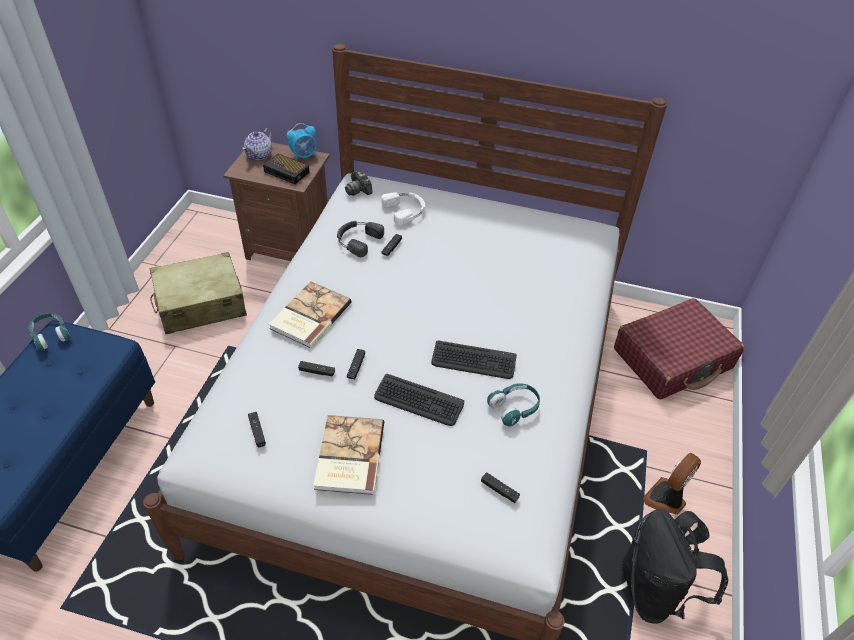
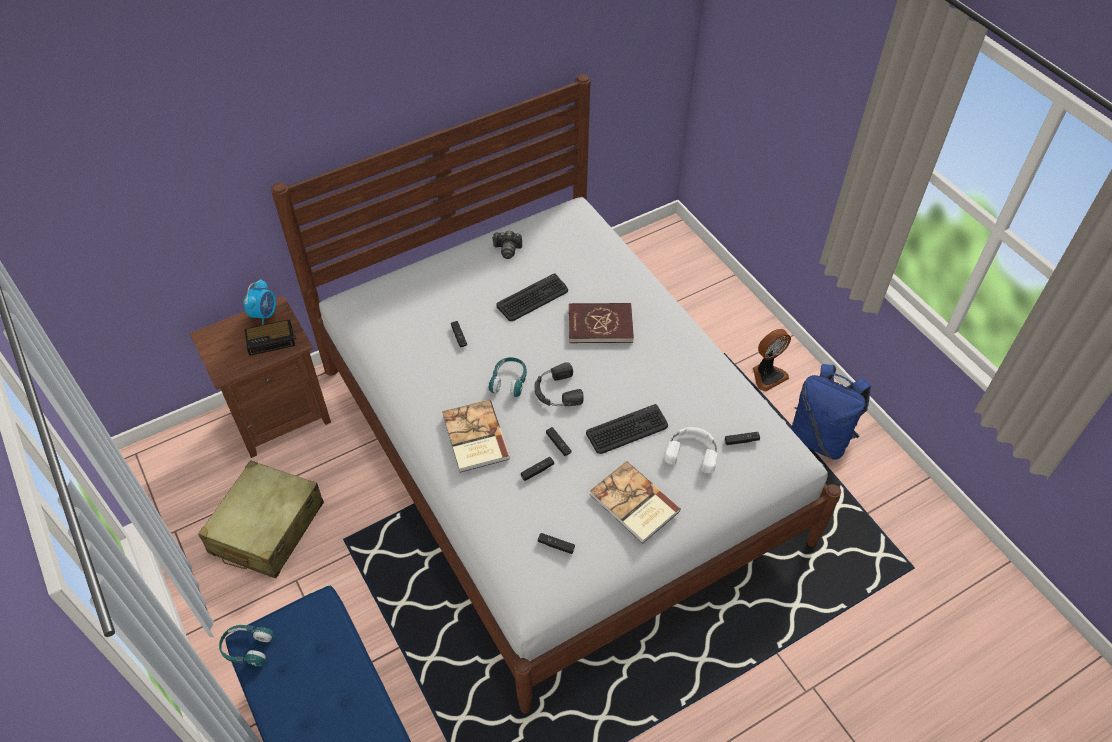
camera: 45 degrees left, 5 degrees up
teapot [242,128,272,160] -> none
black headphones [337,221,384,257] -> black headphones moved to [535,362,584,406]
camera [345,170,373,196] -> camera moved to [492,231,522,259]
white headphones [381,192,425,226] -> white headphones moved to [664,427,718,473]
keyboard [431,341,517,379] -> keyboard moved to [496,273,568,321]
turquoise headphones [487,383,540,427] -> turquoise headphones moved to [489,357,527,397]
red suitcase [614,298,744,399] -> none
black backpack [621,509,728,624] -> blue backpack [791,364,871,460]
fan [643,453,701,515] -> fan turned 120 degrees counterclockwise [753,329,791,392]
none -> red book [569,303,634,343]

